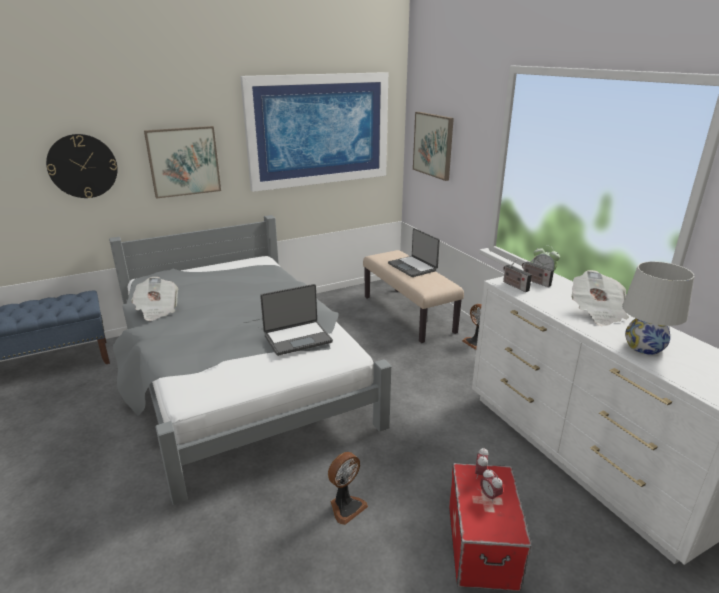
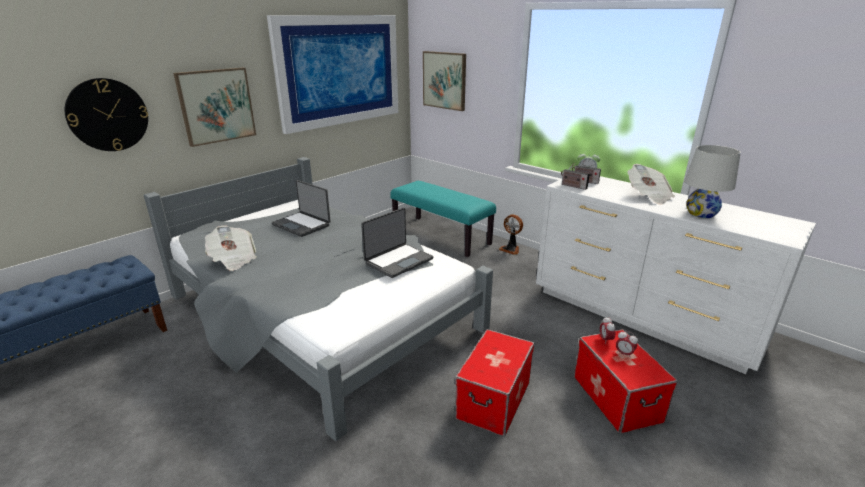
camera: 20 degrees left, 0 degrees up
fan [328,452,368,525] -> storage box [455,329,534,437]
beige bench [363,250,464,343] -> turquoise bench [390,181,496,257]
laptop [388,228,440,277] -> laptop moved to [272,180,331,237]

